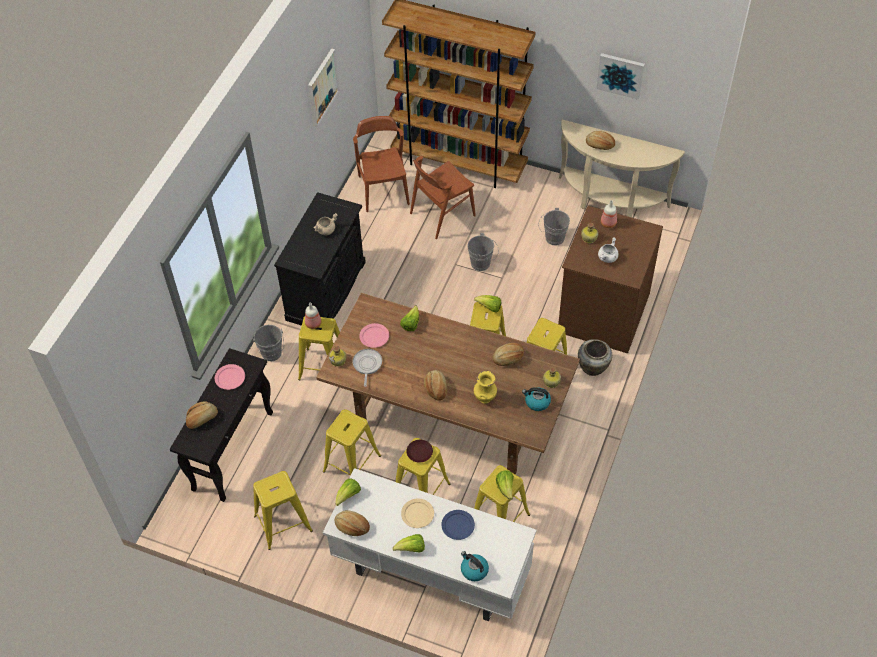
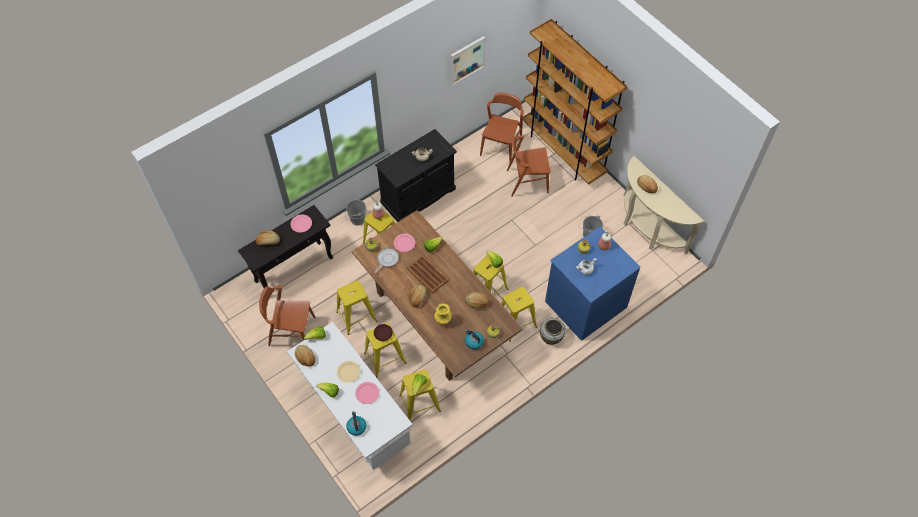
camera: 30 degrees right, 5 degrees up
yellow stool [253,471,313,550] -> brown chair [259,286,316,346]
blue plate [441,510,475,540] -> pink plate [355,382,379,404]
grey bucket [467,233,499,271] -> none
brown dresser [558,206,663,353] -> blue dresser [545,227,641,341]
picture [596,53,645,100] -> none
none -> brown tray [406,255,449,293]

